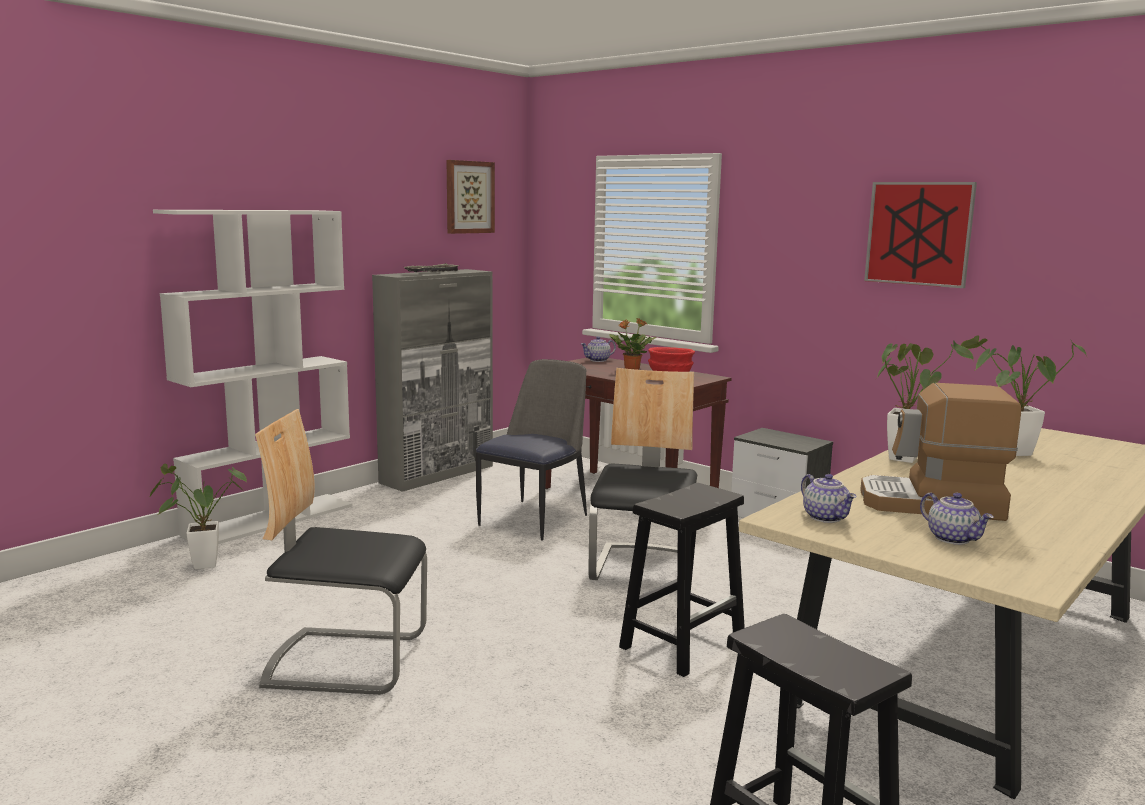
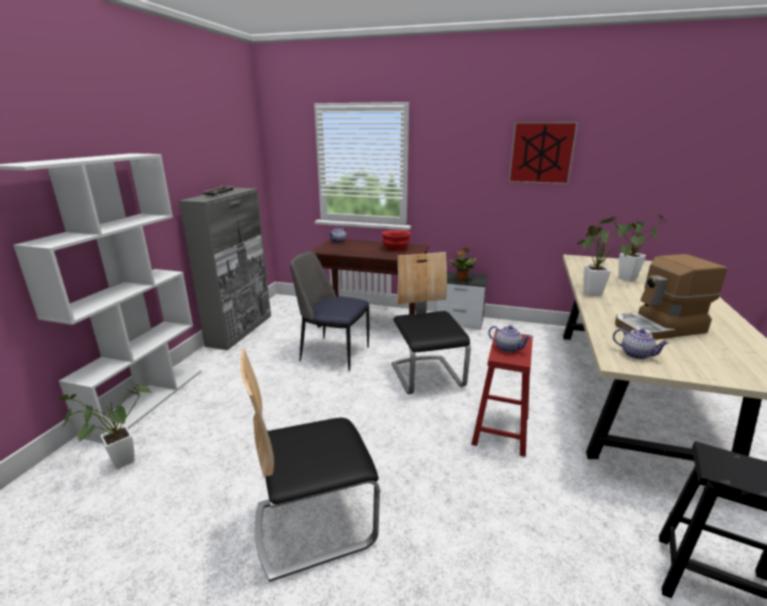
camera: 25 degrees left, 10 degrees up
picture [447,160,495,234] -> none
chair [476,359,587,541] -> chair turned 75 degrees counterclockwise [290,252,369,371]
potted plant [609,318,656,370] -> potted plant moved to [449,247,477,281]
black stool [619,483,745,677] -> red stool [471,331,533,457]
teapot [920,493,994,545] -> teapot moved to [488,325,532,352]

